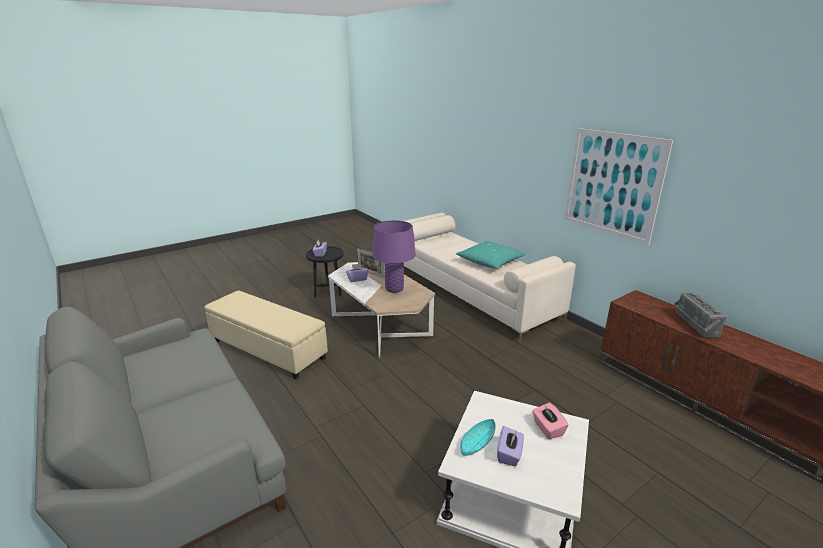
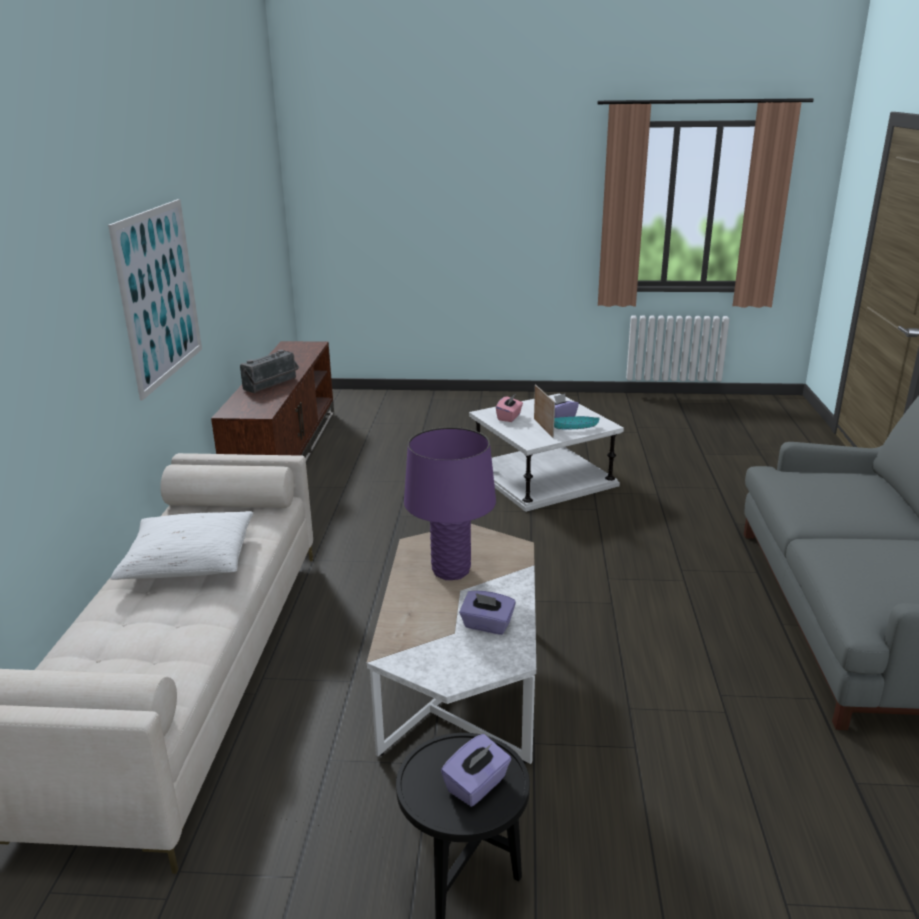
camera: 140 degrees left, 0 degrees up
beige ottoman [204,291,328,380] -> none
picture frame [357,249,385,278] -> picture frame moved to [534,384,555,438]
turquoise pillow [456,241,526,269] -> white pillow [110,511,253,580]

